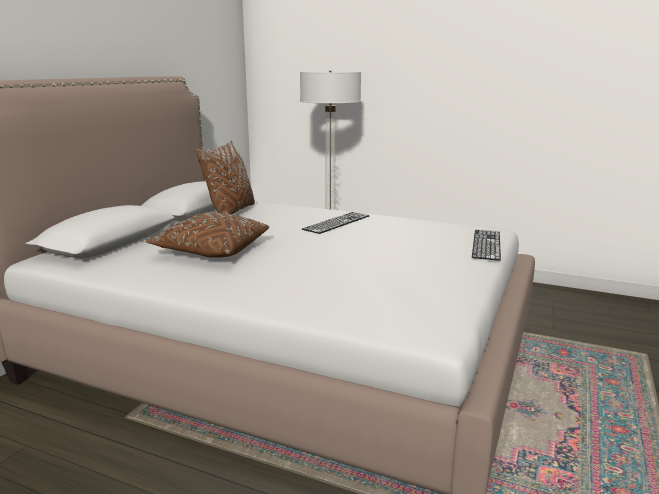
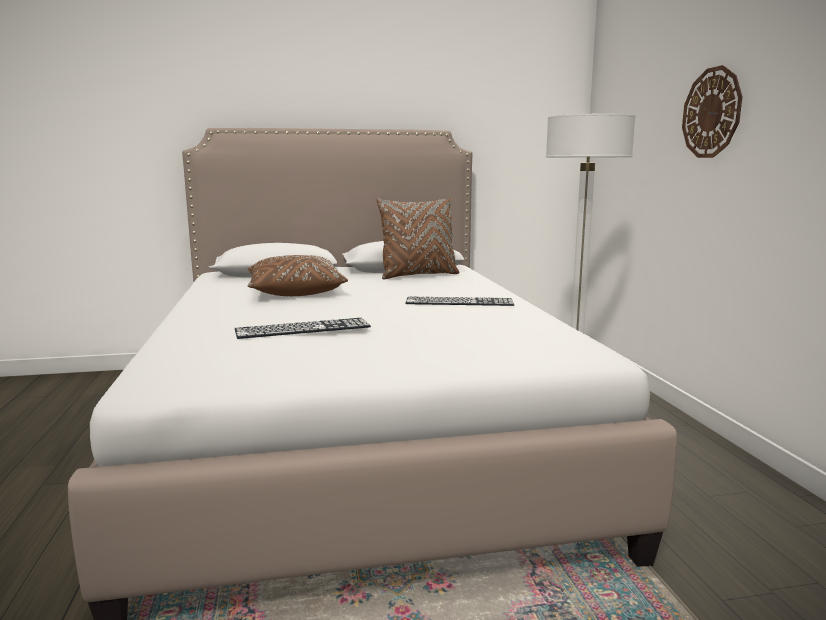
camera: 55 degrees right, 5 degrees down
keyboard [472,230,501,261] -> keyboard moved to [235,318,371,339]
none -> wall clock [682,65,743,158]

